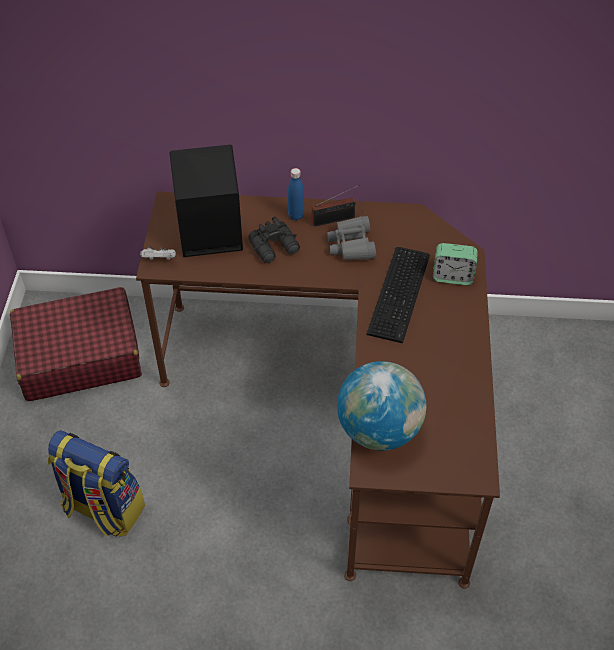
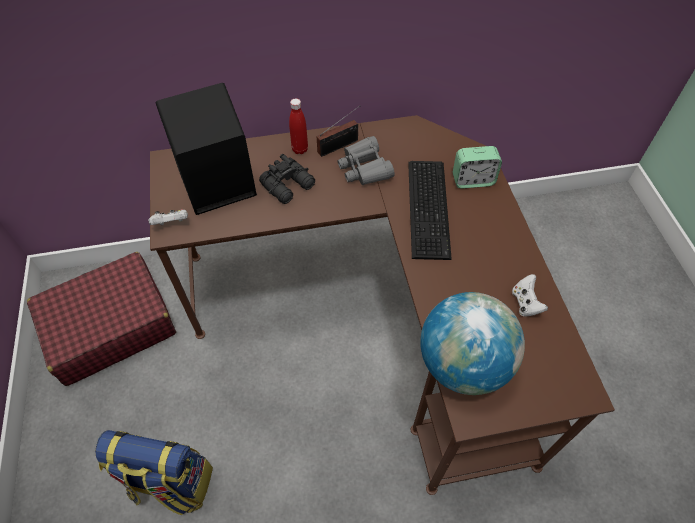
camera: 15 degrees left, 5 degrees up
blue bottle [288,168,304,221] -> red bottle [289,99,308,154]
none -> white game controller [512,274,548,317]

